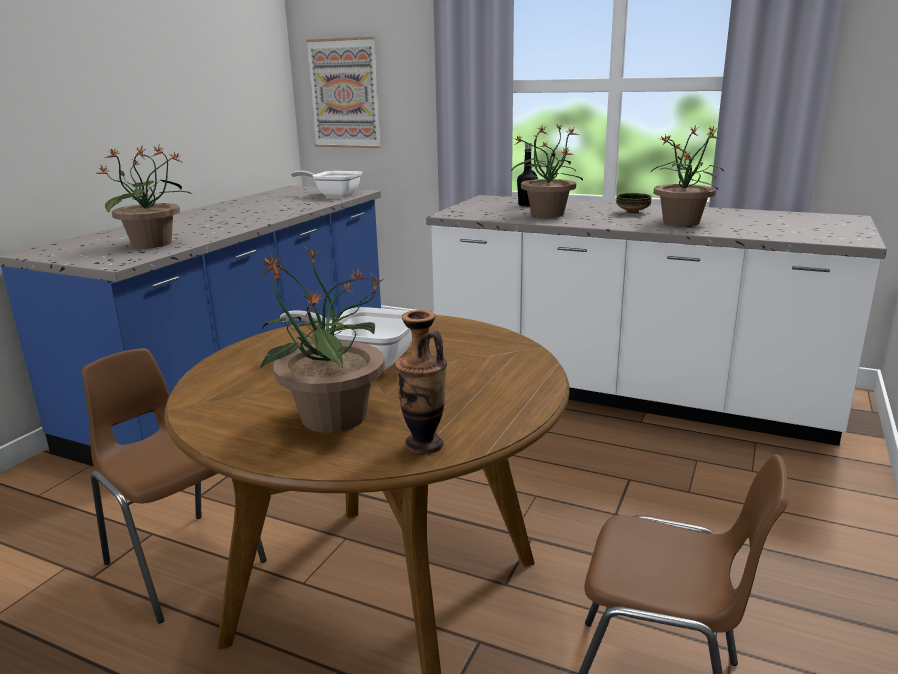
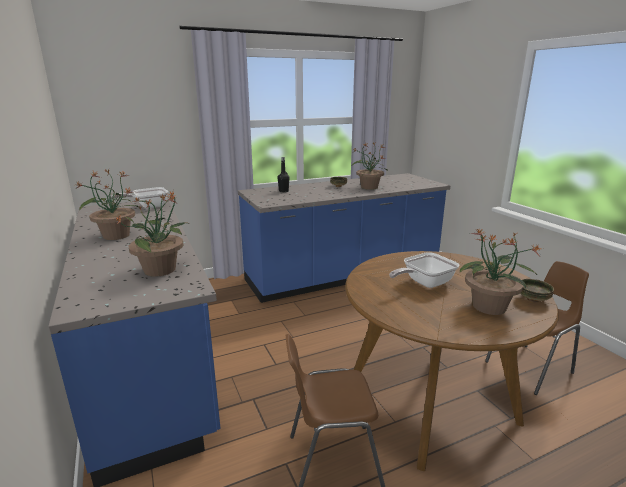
camera: 50 degrees left, 0 degrees up
picture [306,37,381,148] -> none
vase [395,310,447,455] -> bowl [520,279,554,302]
white counter [426,195,887,446] -> blue counter [238,173,450,303]
potted plant [511,124,583,218] -> potted plant moved to [76,169,139,240]

